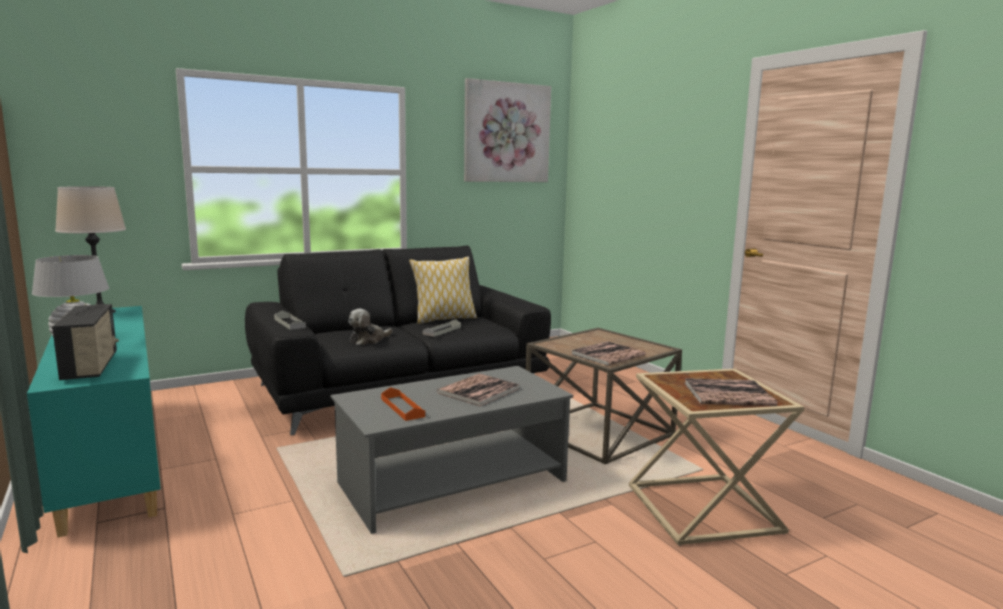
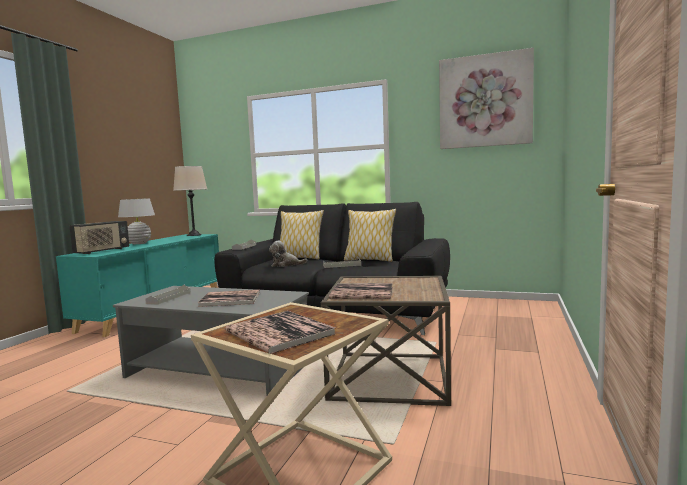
camera: 50 degrees right, 5 degrees down
orange tray [381,387,425,421] -> grey tray [145,285,191,305]
none -> pillow [280,210,324,259]

